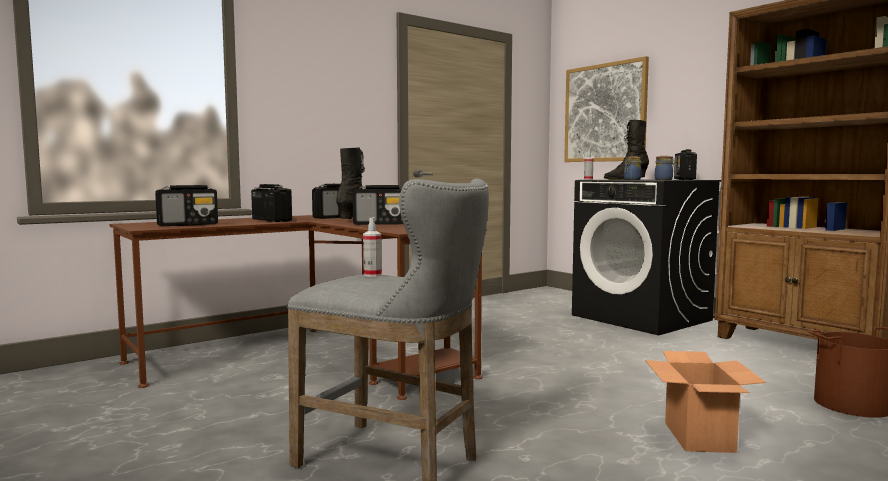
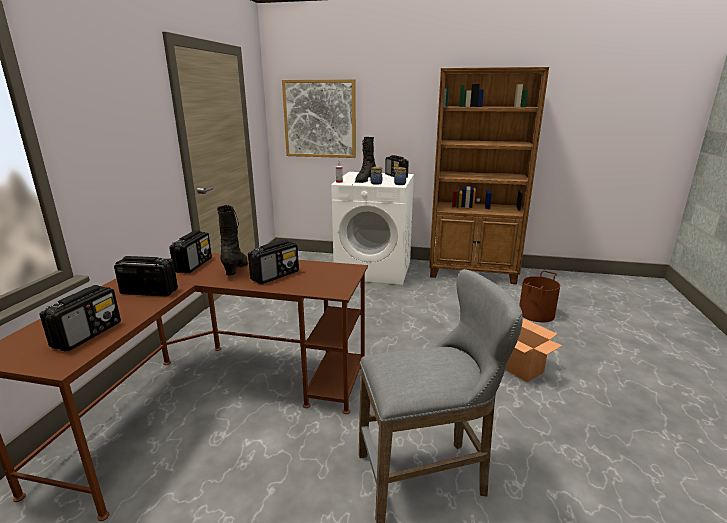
camera: 40 degrees left, 15 degrees up
spray bottle [363,217,382,277] -> none
black washing machine [572,179,721,335] -> white washing machine [331,172,414,285]

